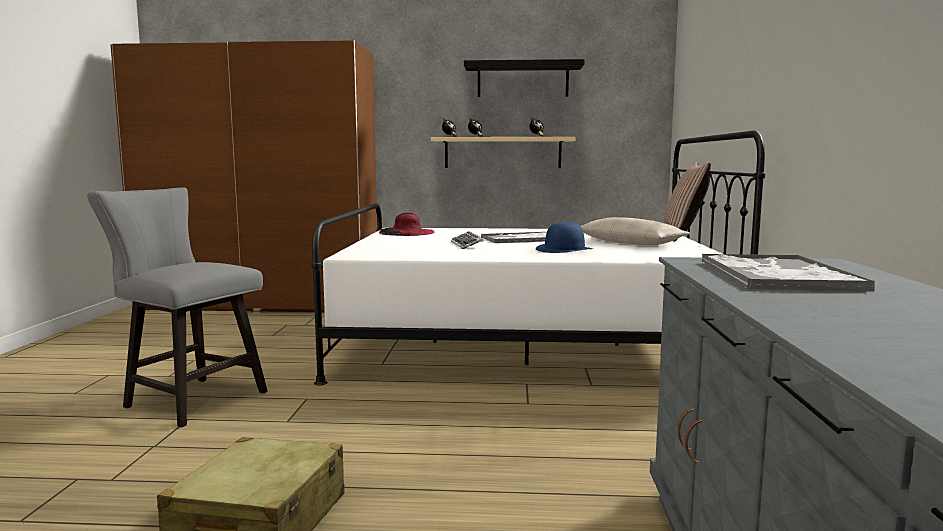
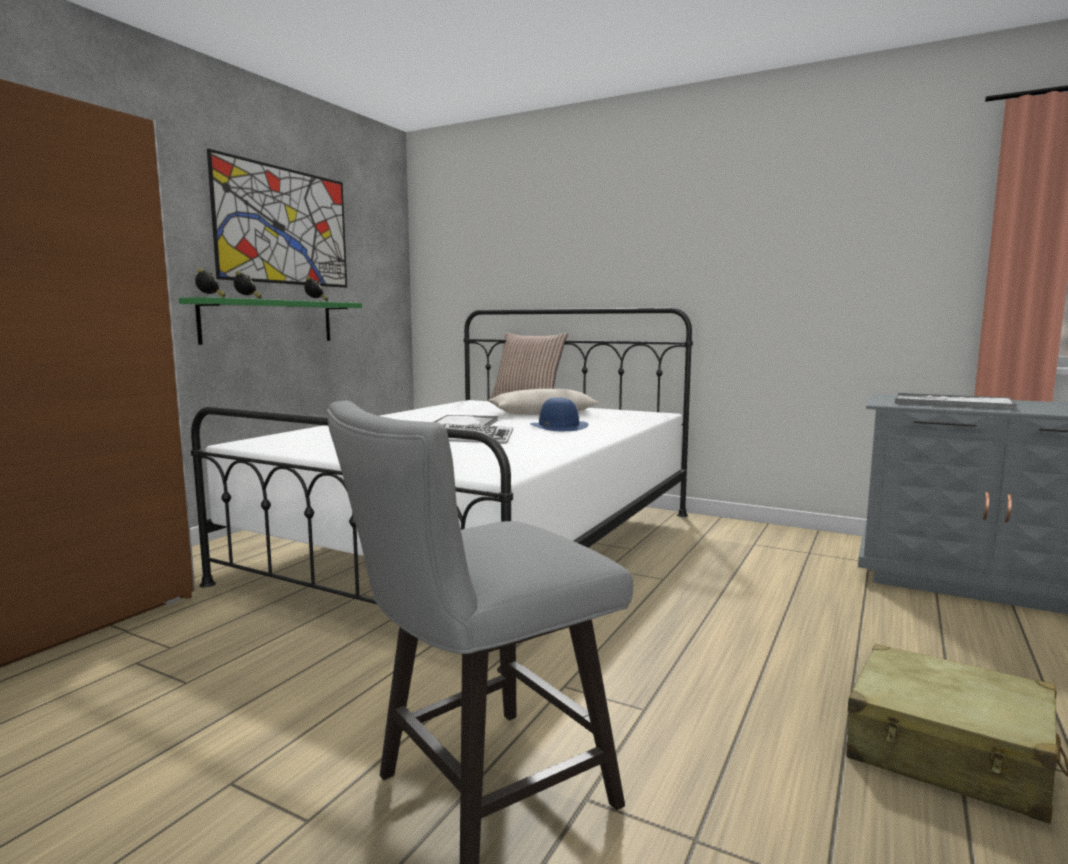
camera: 65 degrees left, 0 degrees up
black hat [379,213,435,236] -> none
beige shelf [431,137,576,168] -> green shelf [179,297,362,345]
black shelf [464,59,585,97] -> picture [207,149,347,288]

